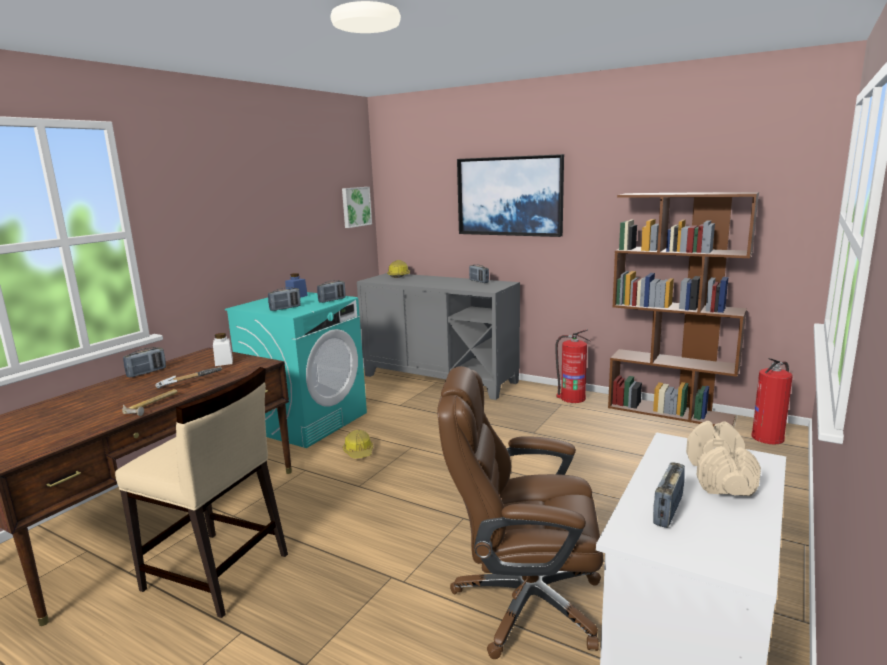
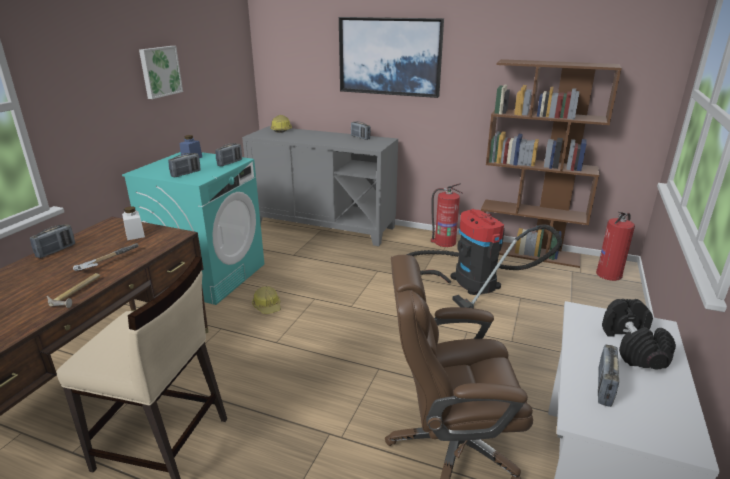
camera: 10 degrees left, 10 degrees up
picture [342,187,372,228] -> picture moved to [139,46,183,99]
beige dumbbell [686,421,761,496] -> black dumbbell [602,299,676,370]
none -> vacuum cleaner [406,209,562,309]

